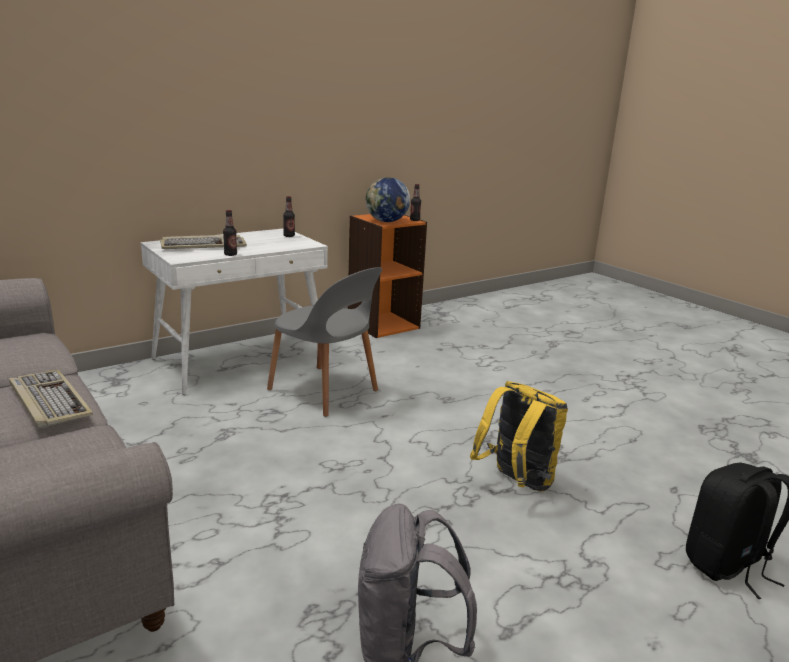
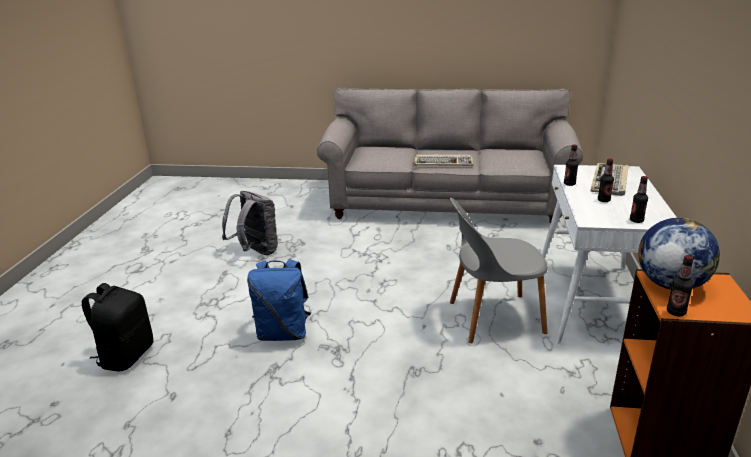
camera: 135 degrees right, 5 degrees up
yellow backpack [470,381,568,491] -> blue backpack [247,259,311,341]
none -> bottle [598,158,614,202]

